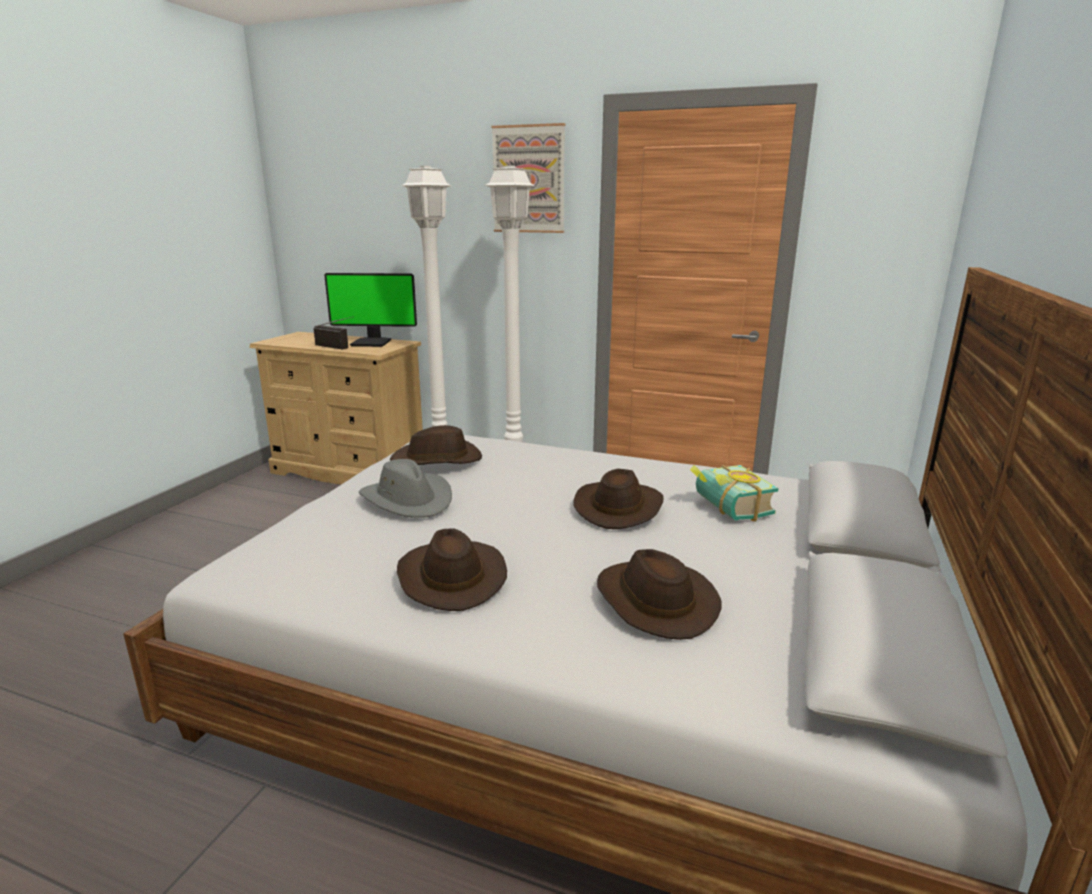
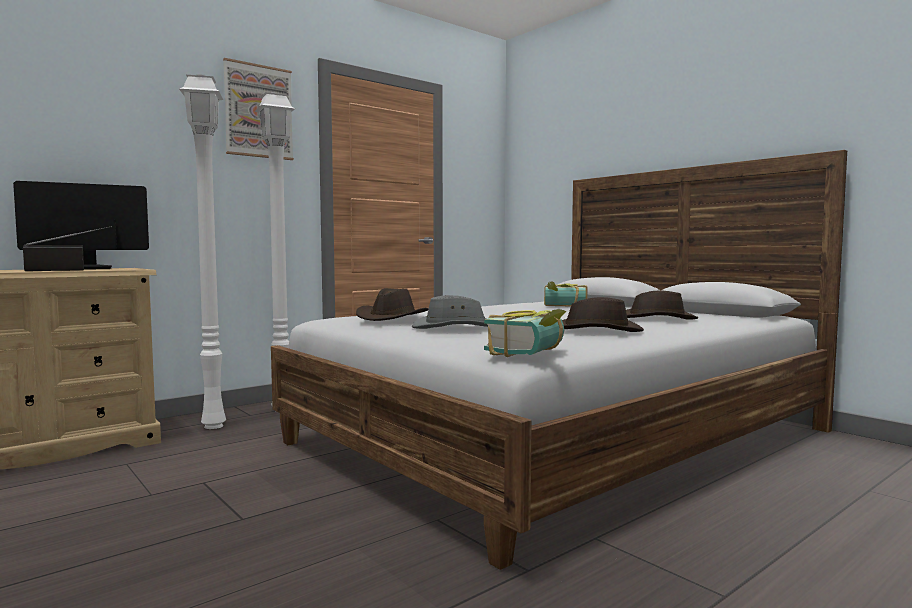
camera: 60 degrees left, 15 degrees down
monitor [324,273,417,347] -> monitor turned 150 degrees counterclockwise [13,181,149,270]
brown hat [574,469,663,529] -> none
none -> book [484,309,567,357]

